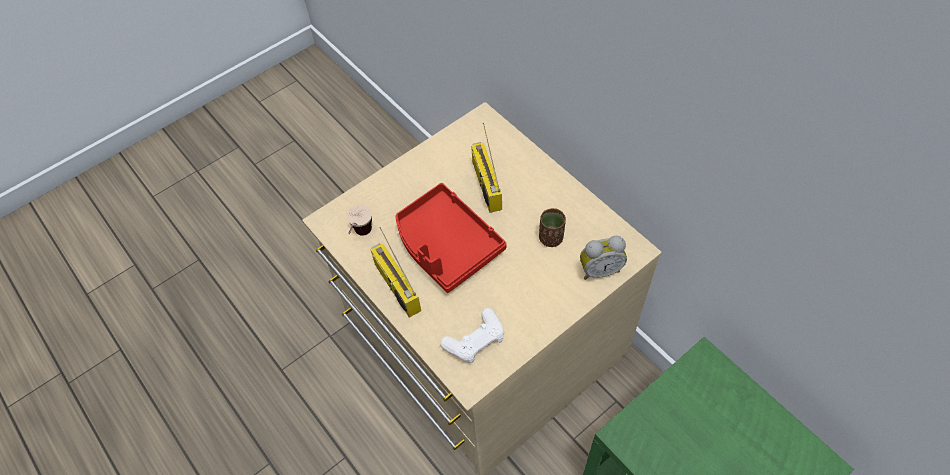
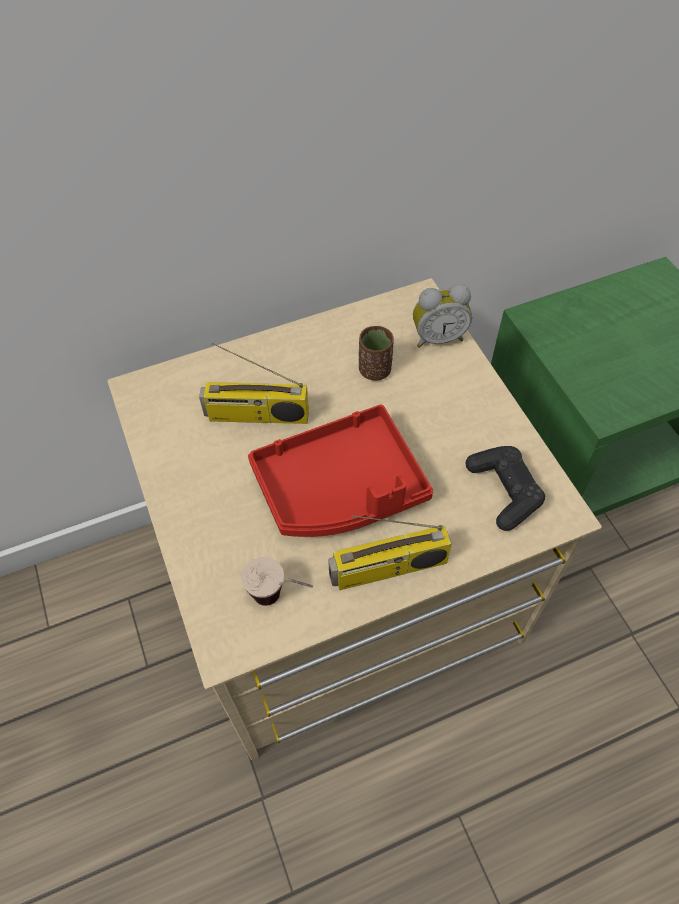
camera: 75 degrees left, 0 degrees up
white game controller [441,308,504,363] -> black game controller [466,446,546,531]
alarm clock [580,236,627,280] -> alarm clock turned 75 degrees clockwise [413,284,472,348]

